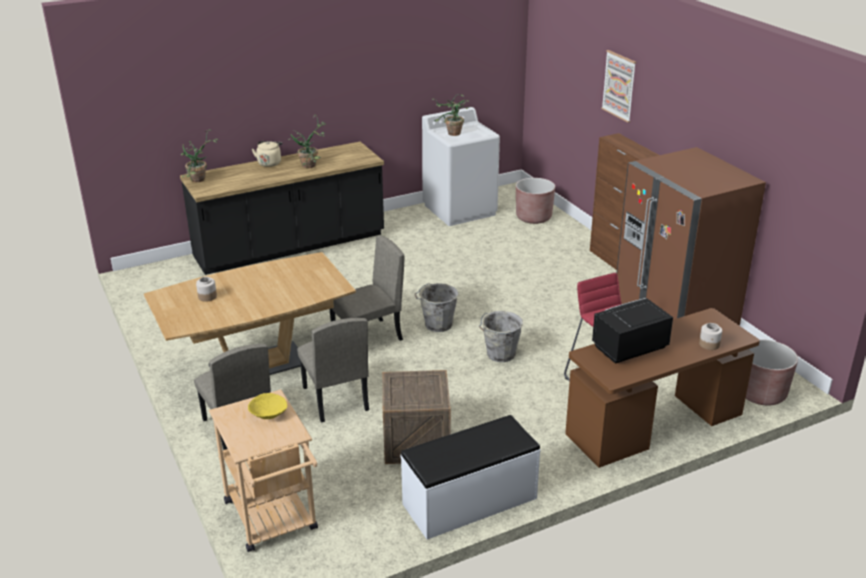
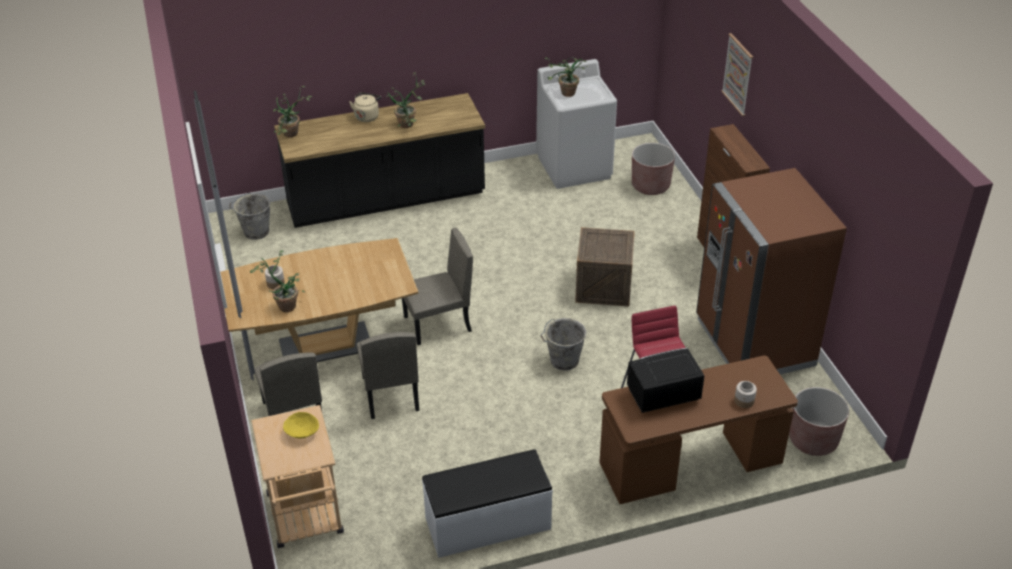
camera: 10 degrees right, 10 degrees up
crate [382,370,451,464] -> crate moved to [575,227,635,306]
grey bucket [414,283,458,332] -> grey bucket moved to [229,193,271,240]
none -> potted plant [250,250,305,312]

